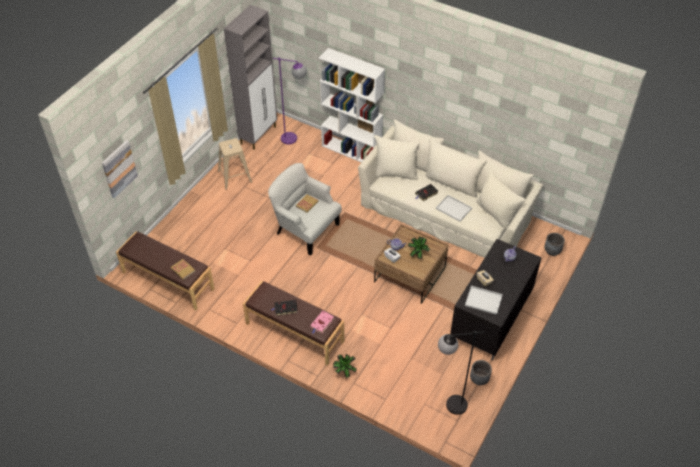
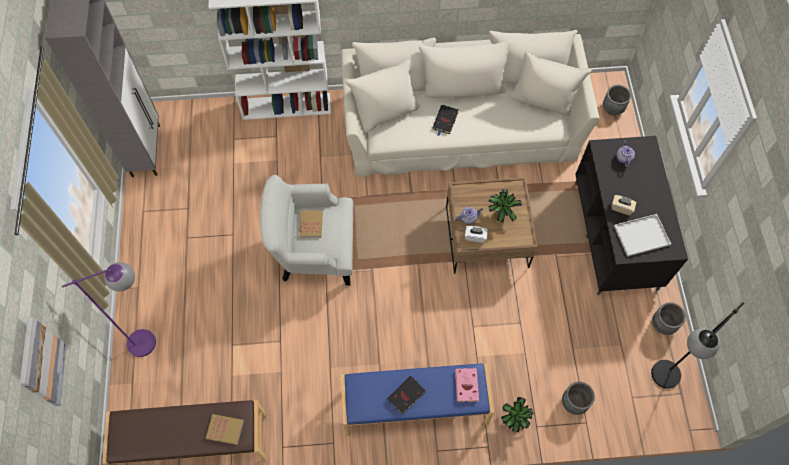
camera: 35 degrees left, 15 degrees up
beige stool [218,138,252,190] -> none
brown bench [243,281,344,366] -> blue bench [341,363,494,436]
purple floor lamp [273,58,307,144] -> purple floor lamp moved to [62,262,156,357]
white tray [436,195,472,222] -> none
none -> grey planter [562,382,595,415]

